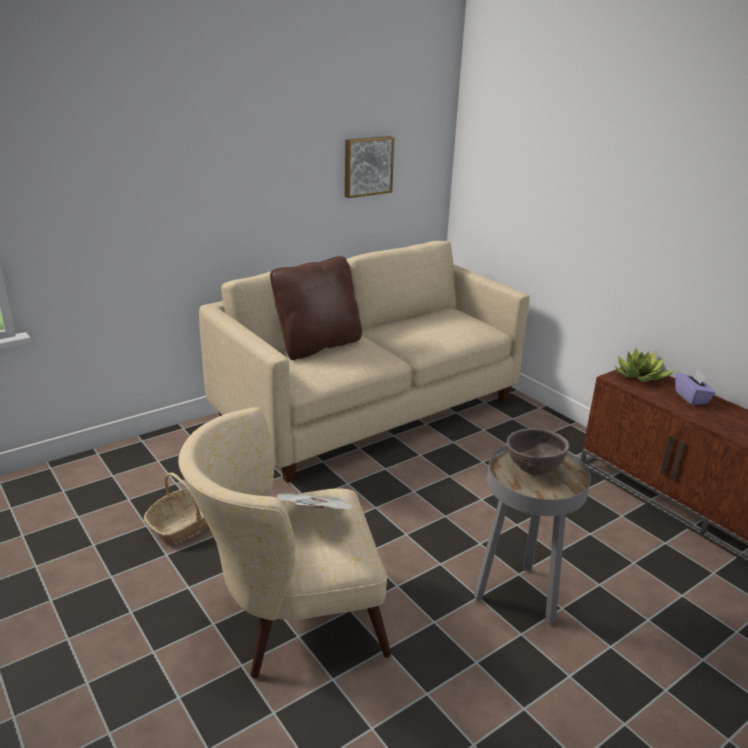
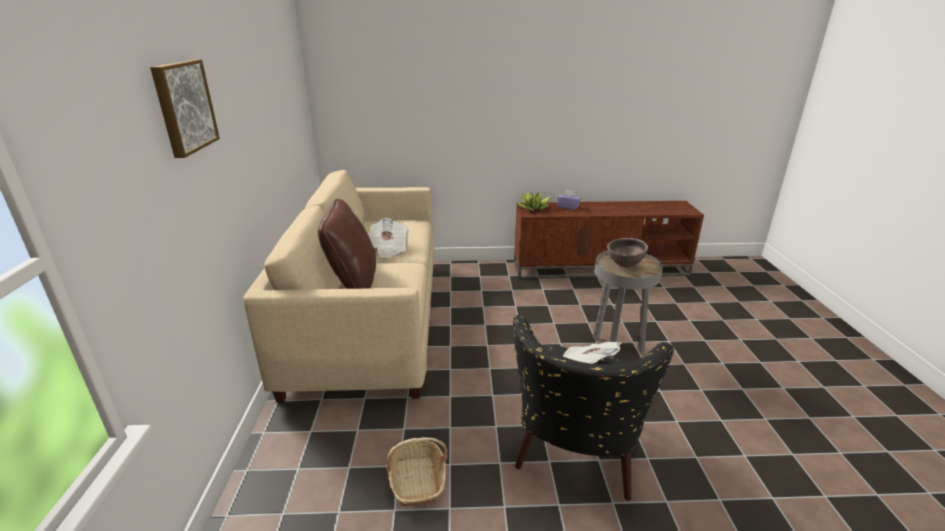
camera: 55 degrees left, 0 degrees up
beige armchair [178,407,391,678] -> black armchair [513,315,674,501]
picture [345,136,395,198] -> picture moved to [150,60,220,158]
none -> newspaper [369,218,409,259]

